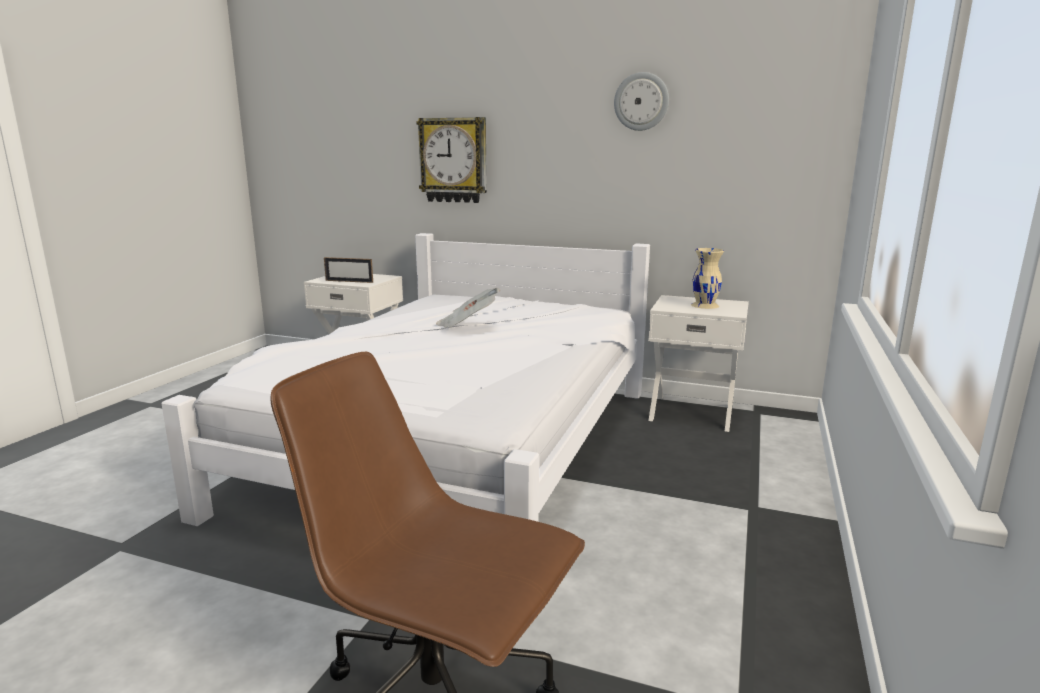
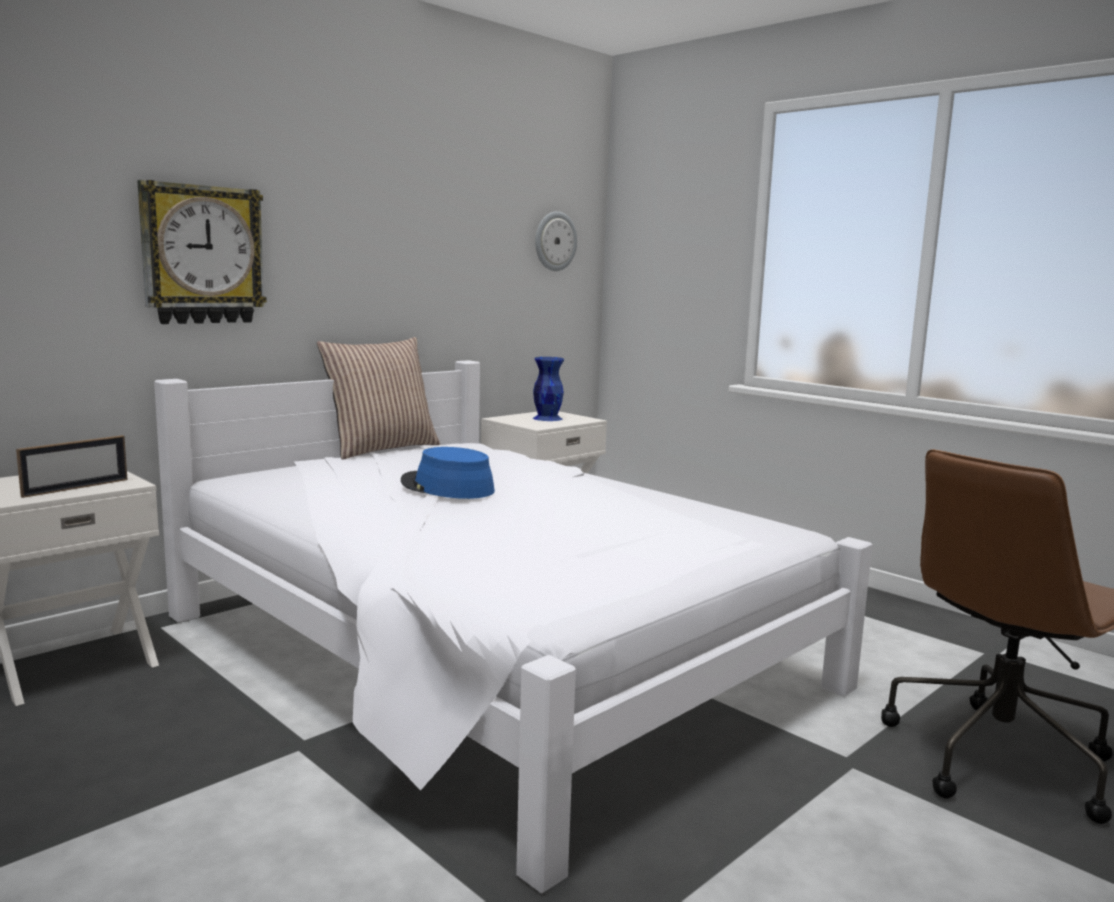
camera: 65 degrees left, 5 degrees down
newspaper [436,288,500,328] -> blue hat [401,447,495,499]
wall clock [614,72,669,131] -> wall clock moved to [535,211,577,271]
beige vase [691,248,724,309] -> blue vase [533,357,564,421]
none -> pillow [317,337,440,460]

